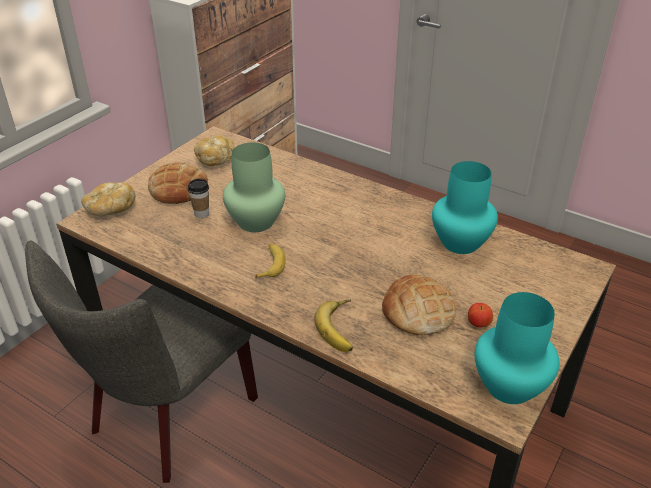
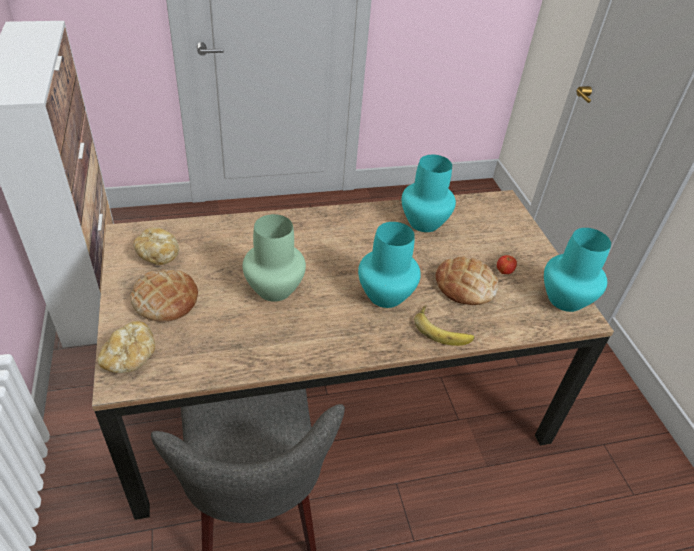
camera: 50 degrees left, 5 degrees up
cup [188,179,209,218] -> none
banana [255,244,286,279] -> none
none -> turquoise vase [358,222,421,308]

